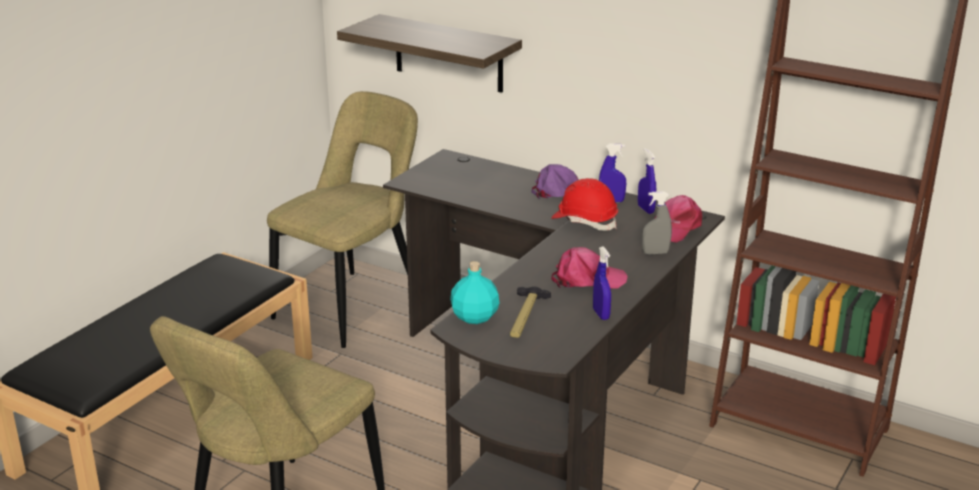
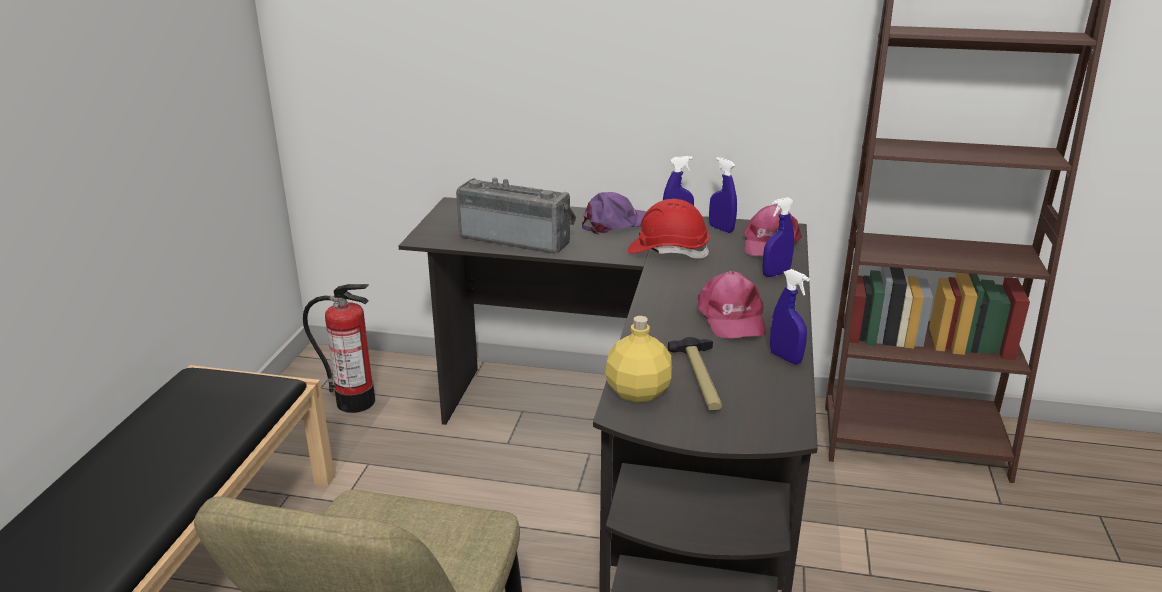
camera: 20 degrees left, 0 degrees up
beige chair [267,91,418,348] -> fire extinguisher [303,284,375,413]
shelf [337,14,522,93] -> none
turquoise bottle [450,261,499,324] -> yellow bottle [605,316,672,403]
pink cap [551,247,628,289] -> pink cap turned 105 degrees clockwise [697,271,766,339]
grey spray bottle [642,191,672,255] -> blue spray bottle [762,197,794,277]
none -> radio [456,178,576,254]

